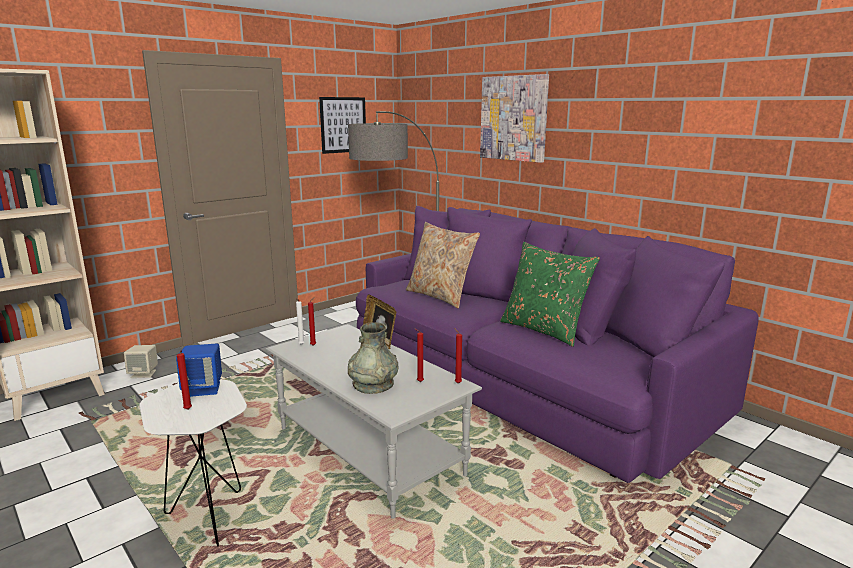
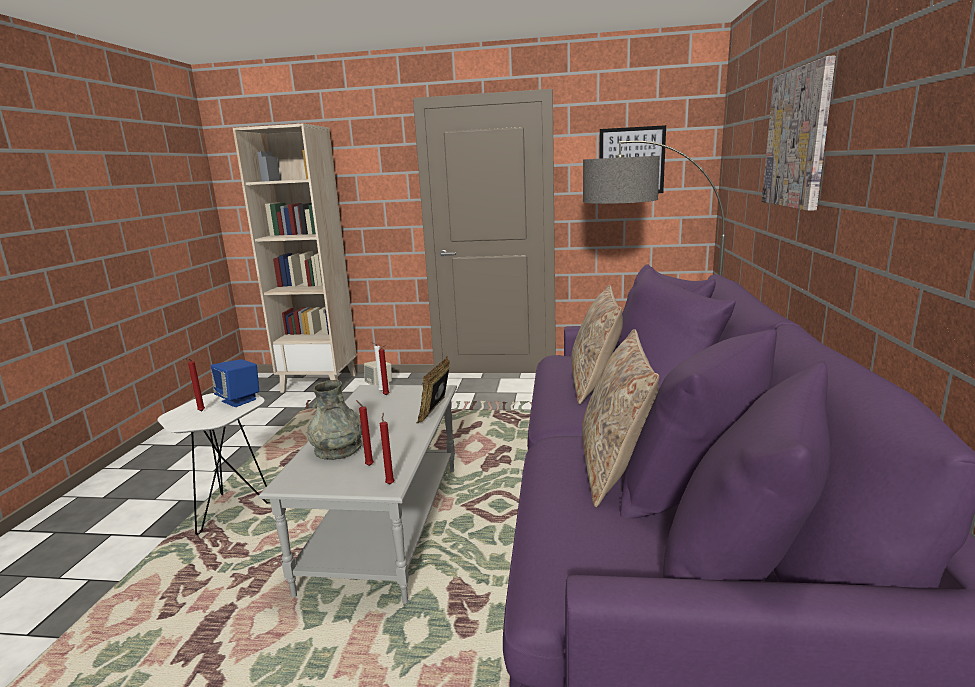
camera: 50 degrees right, 0 degrees up
green pillow [500,242,600,347] -> beige pillow [582,329,659,507]

